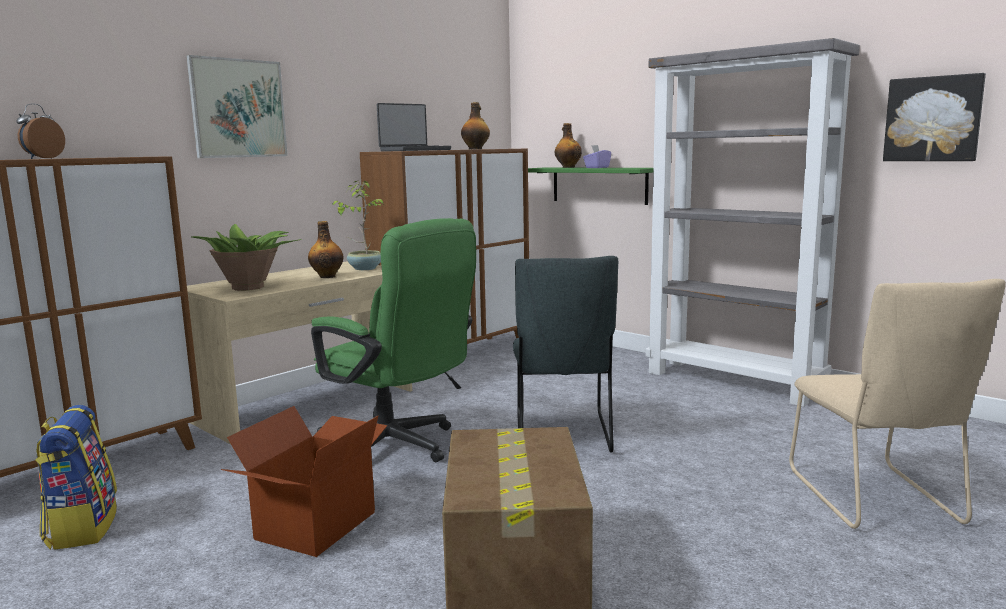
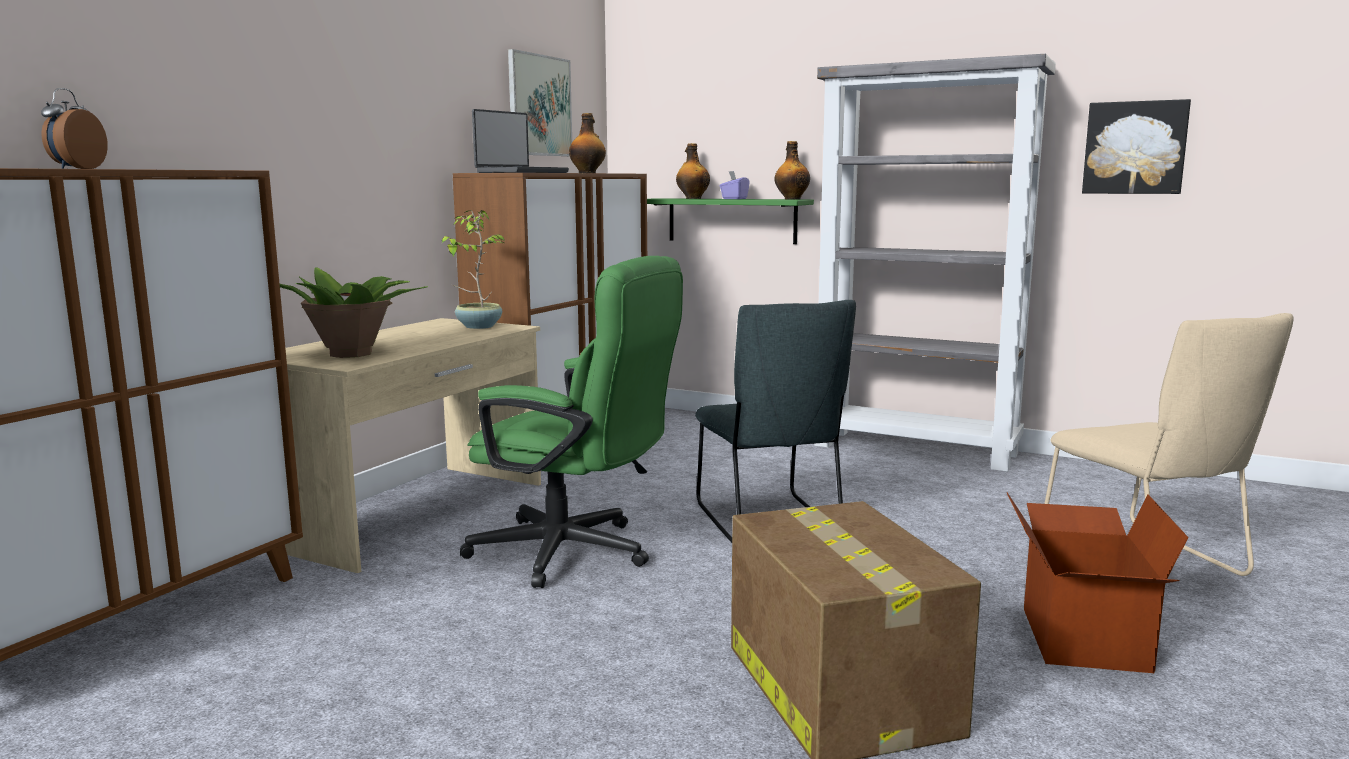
camera: 15 degrees left, 0 degrees up
backpack [35,405,117,550] -> none
picture [186,55,288,158] -> picture moved to [508,49,572,156]
cardboard box [221,406,387,557] -> cardboard box moved to [1006,492,1188,673]
bottle [308,221,343,278] -> bottle moved to [774,141,810,200]

